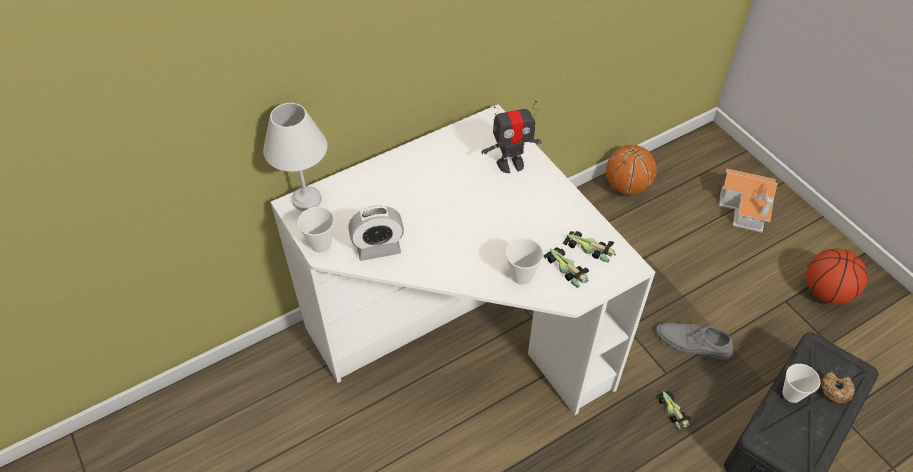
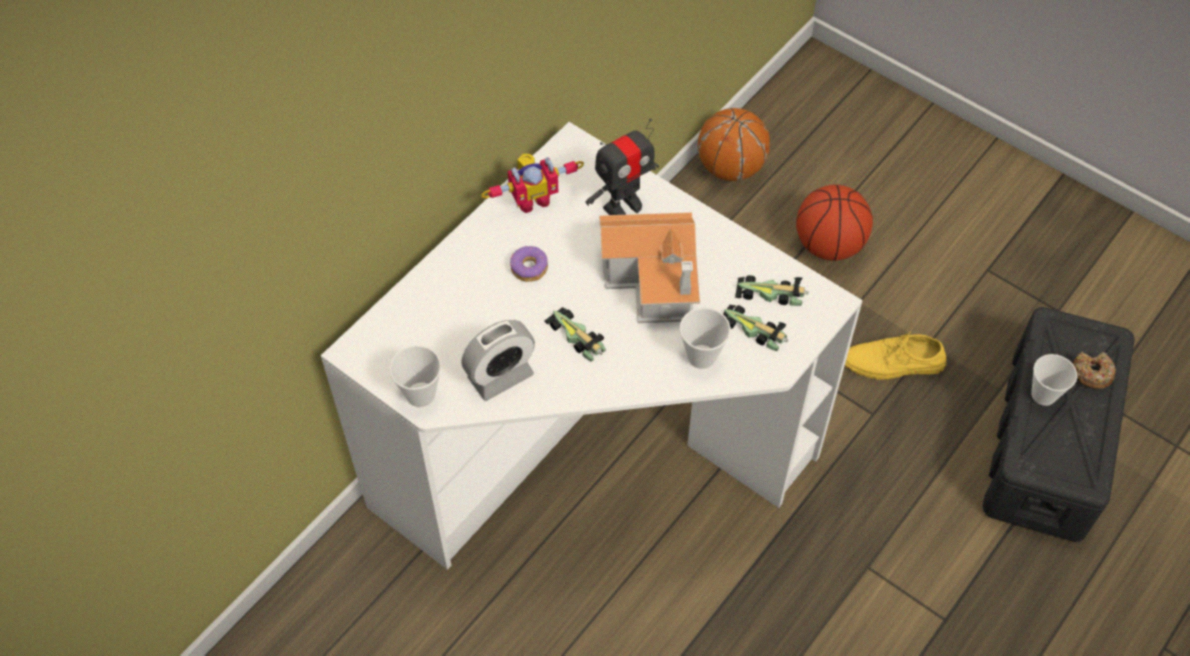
camera: 20 degrees left, 5 degrees up
white table lamp [263,103,327,211] -> none
grey shoe [656,323,733,360] -> yellow shoe [845,331,947,380]
toy car [656,390,691,430] -> toy car moved to [545,307,605,361]
toy house [719,169,778,233] -> toy house moved to [599,212,700,323]
basketball [806,249,868,304] -> basketball moved to [796,185,873,261]
none -> toy robot [481,154,584,213]
none -> donut [510,246,548,282]

